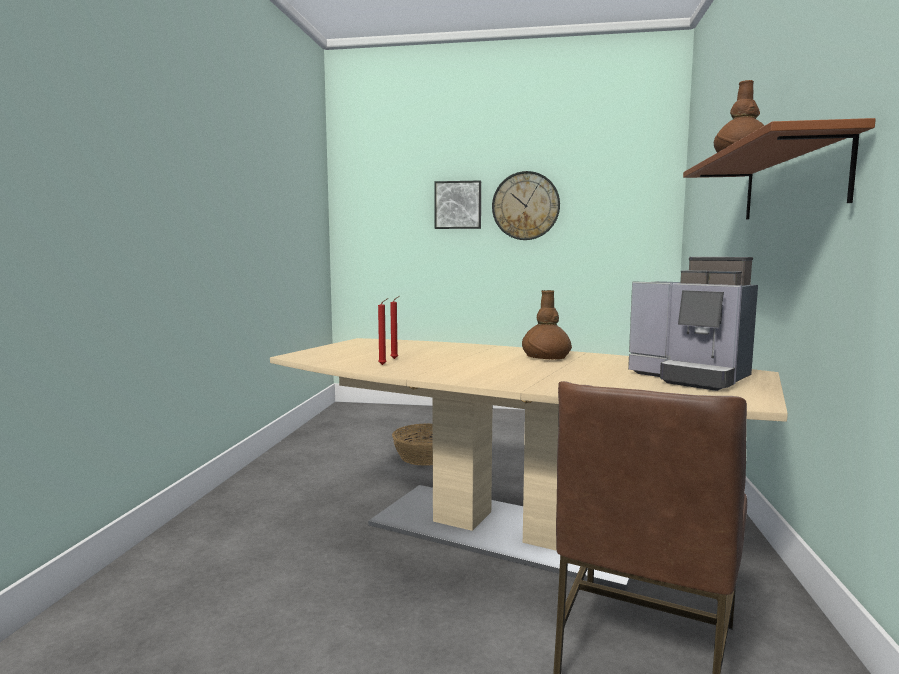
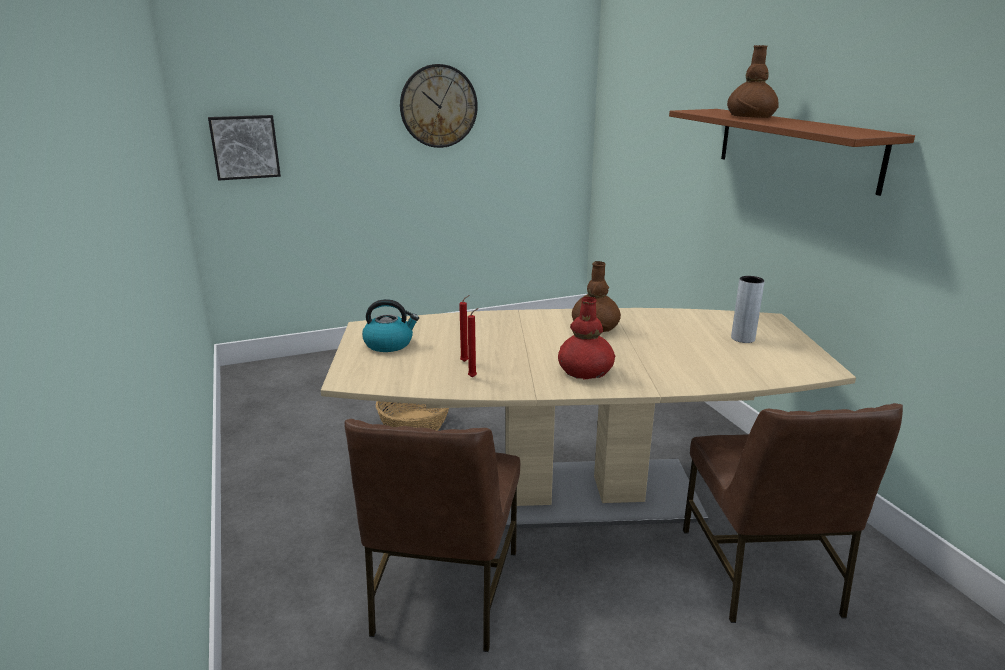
camera: 30 degrees left, 15 degrees up
picture [434,180,481,229] -> picture moved to [208,115,281,181]
coffee machine [628,257,758,391] -> grey vase [731,276,765,343]
none -> brown chair [345,419,520,652]
none -> kettle [362,299,419,352]
none -> red vase [558,297,615,380]

